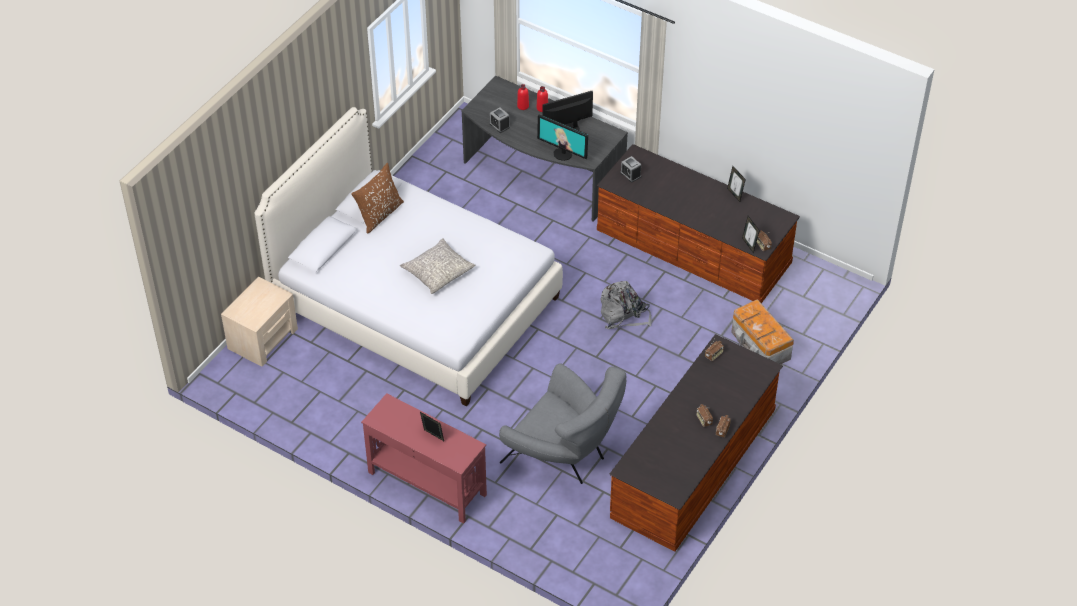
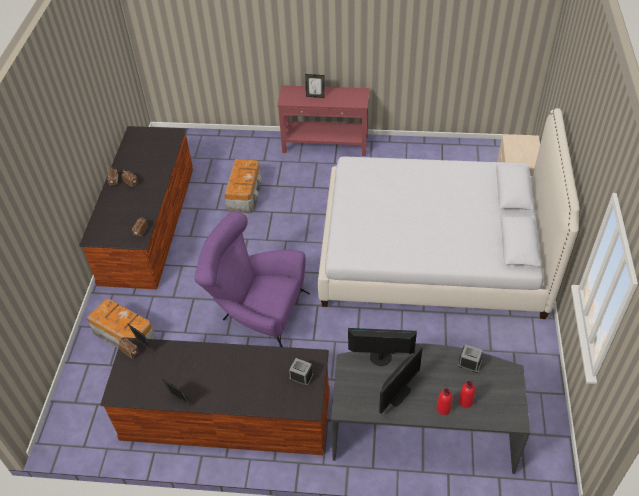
camera: 155 degrees right, 0 degrees up
brown pillow [351,163,404,234] -> none
grey pillow [400,239,475,294] -> none
grey armchair [499,363,626,484] -> storage box [224,159,262,213]
grey backpack [600,281,651,329] -> purple armchair [195,211,310,347]

